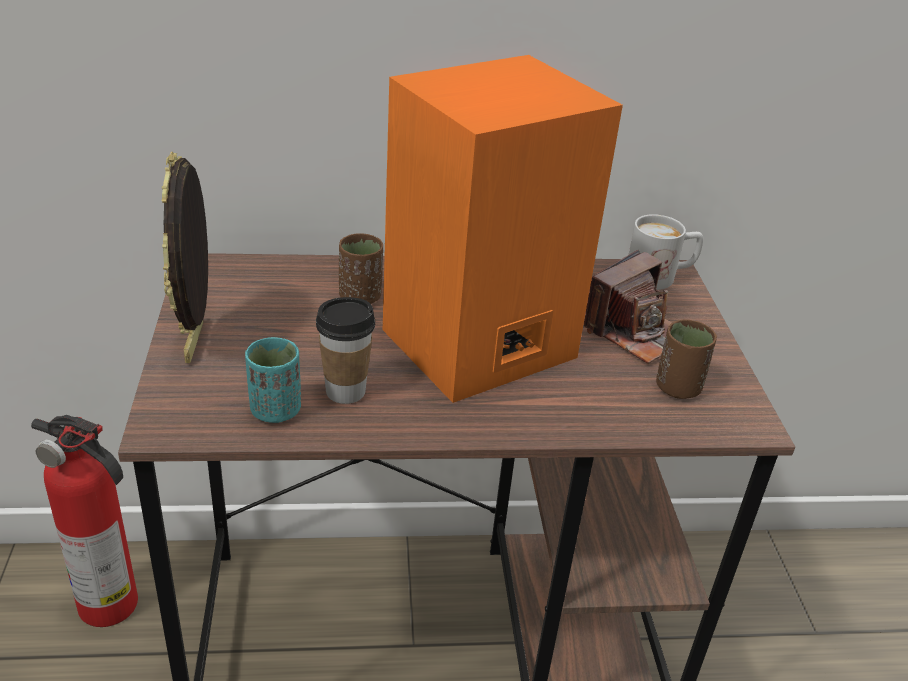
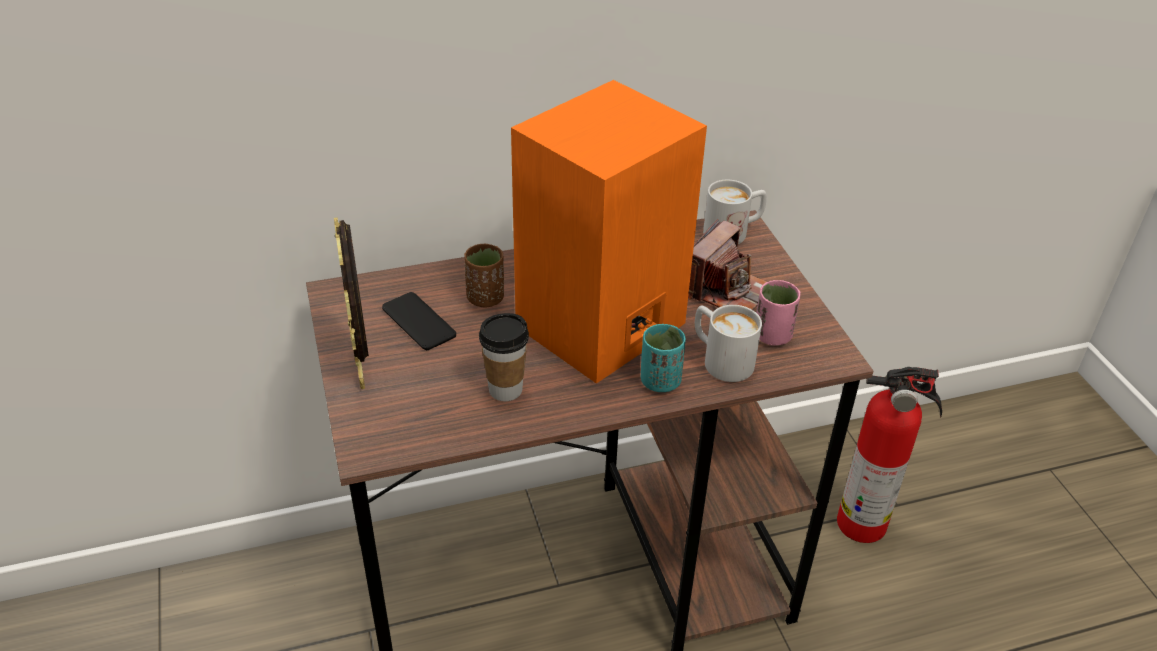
camera: 10 degrees left, 5 degrees up
fire extinguisher [31,415,138,627] -> fire extinguisher moved to [837,367,942,543]
turquoise cup [245,337,301,423] -> turquoise cup moved to [641,324,686,392]
brown cup [656,320,717,399] -> pink cup [756,280,800,346]
none -> phone [382,292,456,350]
none -> white mug [695,305,762,382]

